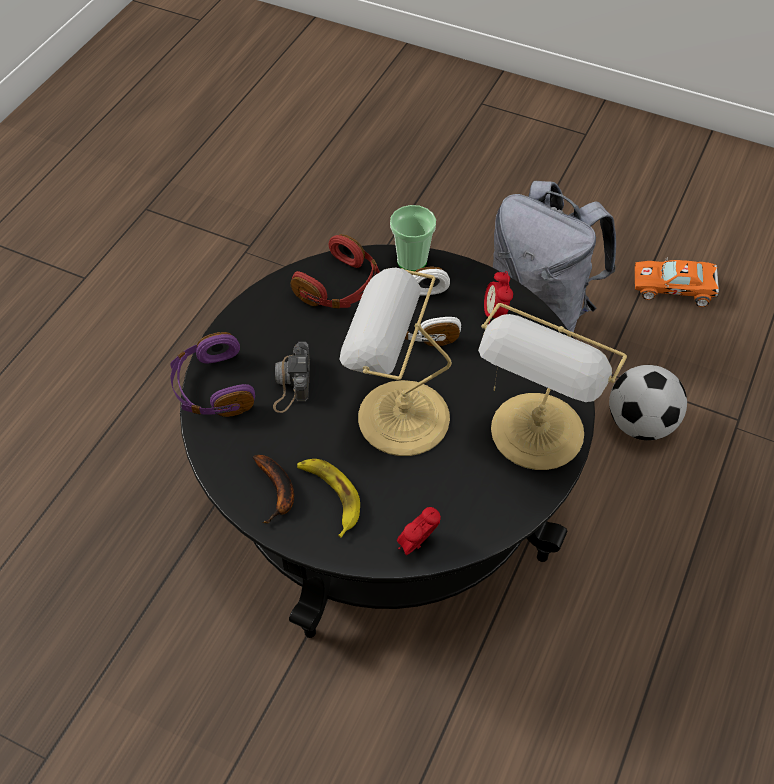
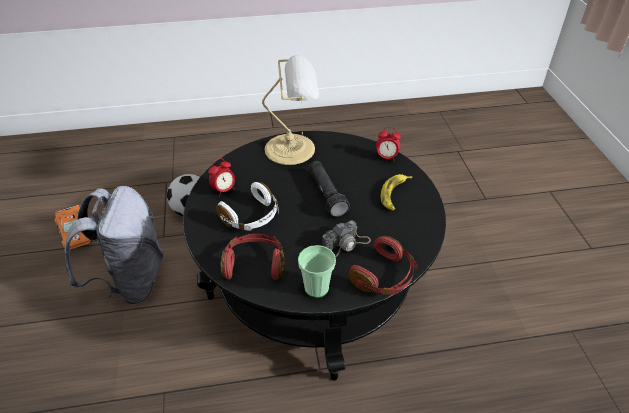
camera: 125 degrees left, 10 degrees down
purple headphones [170,332,255,417] -> red headphones [349,236,417,295]
banana [252,455,294,524] -> none
table lamp [339,268,452,456] -> black flashlight [309,161,350,217]
cup [390,205,436,271] -> cup moved to [298,245,336,298]

